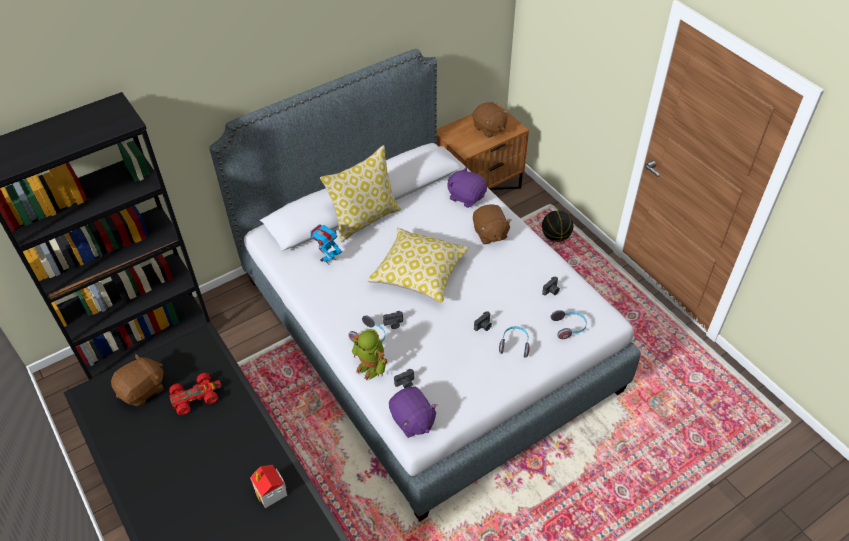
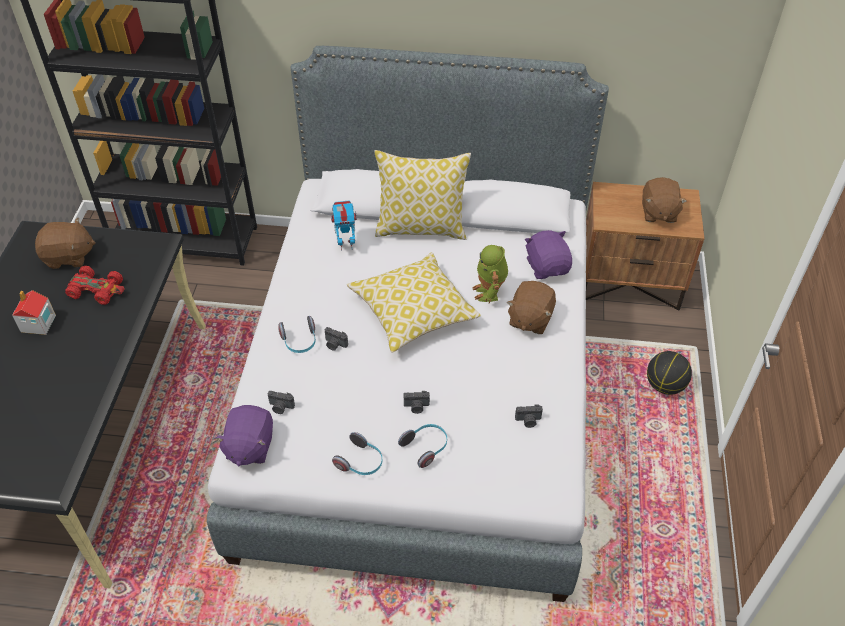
camera: 40 degrees right, 0 degrees up
toy house [250,465,287,508] -> toy house moved to [12,290,56,335]
toy robot [352,329,387,380] -> toy robot moved to [472,245,508,303]
headphones [551,310,587,339] -> headphones moved to [332,432,382,475]

